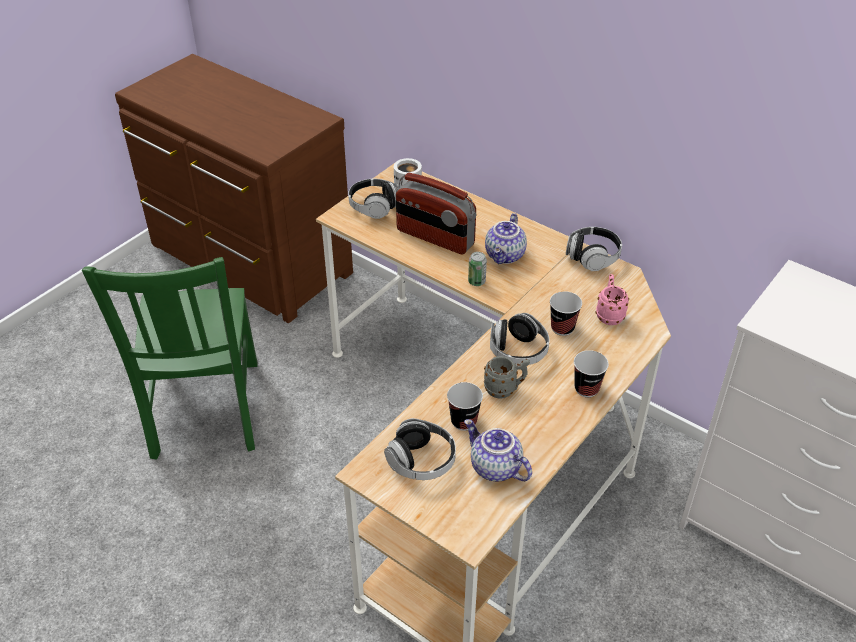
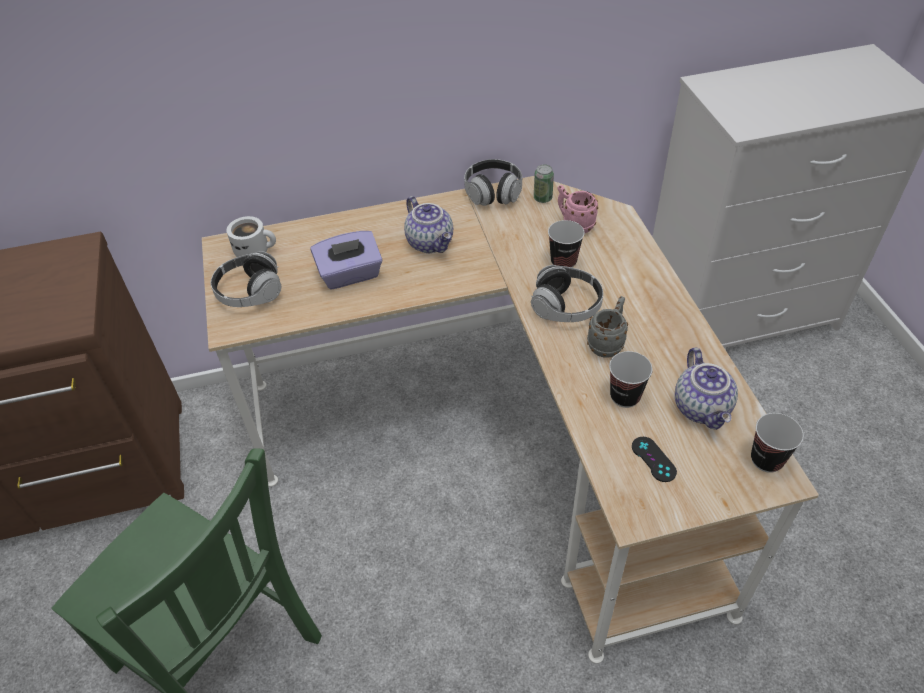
camera: 50 degrees left, 5 degrees up
headphones [384,418,456,480] -> black game controller [632,437,677,482]
radio [396,173,476,254] -> purple tissue box [310,231,382,290]
teapot [464,419,532,482] -> teapot turned 90 degrees counterclockwise [675,348,738,430]
can [468,252,487,286] -> can moved to [534,164,554,203]
cup [574,350,609,397] -> cup moved to [751,413,804,473]

